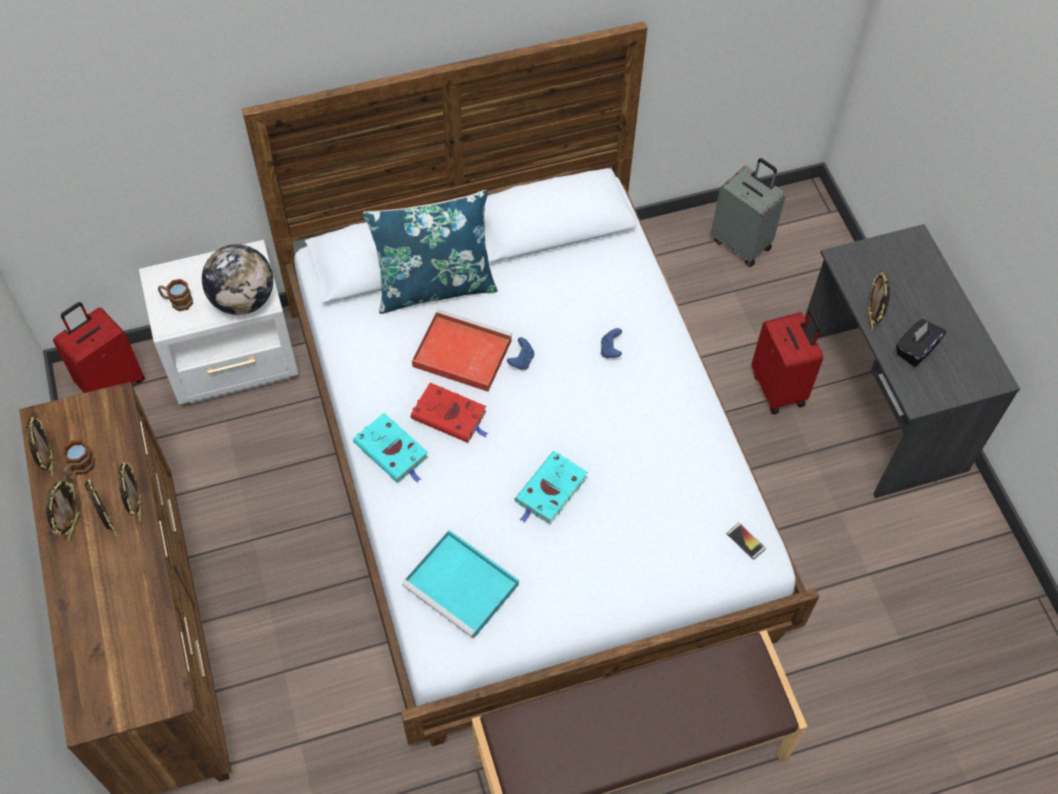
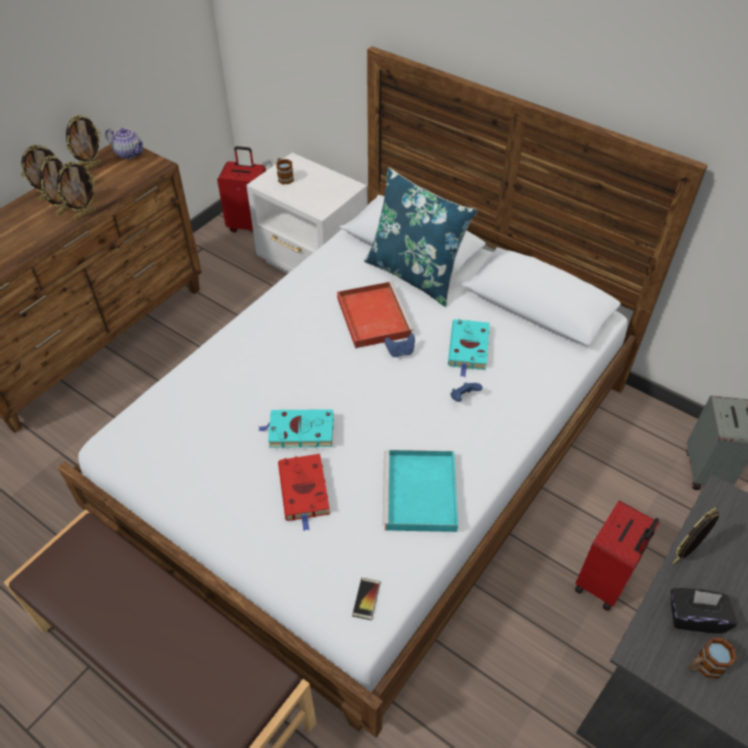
camera: 55 degrees right, 10 degrees down
mug [63,440,95,480] -> mug moved to [688,637,737,679]
globe [202,244,273,315] -> none
turquoise book [353,413,428,483] -> turquoise book moved to [448,319,490,377]
turquoise tray [402,530,519,639] -> turquoise tray moved to [383,450,458,532]
red book [411,383,489,443] -> red book moved to [278,454,330,531]
none -> teapot [105,128,144,159]

